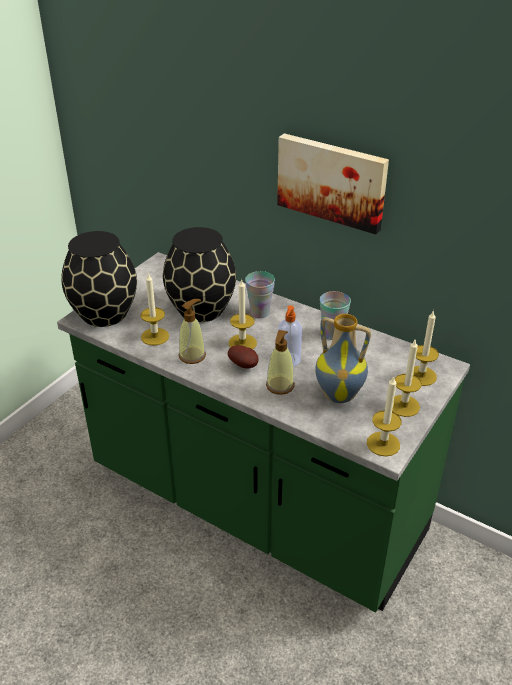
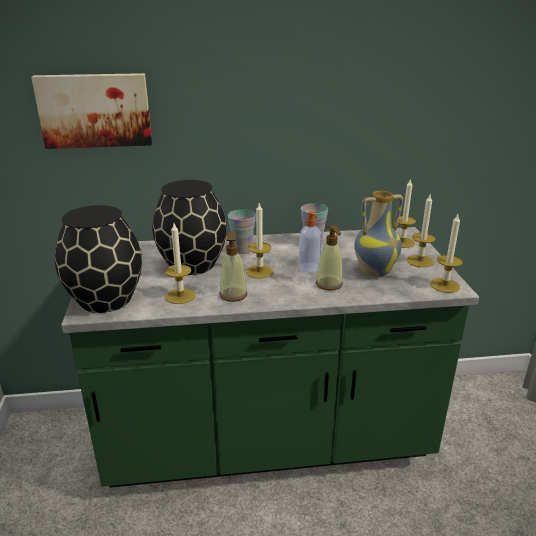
camera: 40 degrees left, 10 degrees down
potato [228,345,259,369] -> none
picture [277,133,389,234] -> picture moved to [31,73,152,149]

